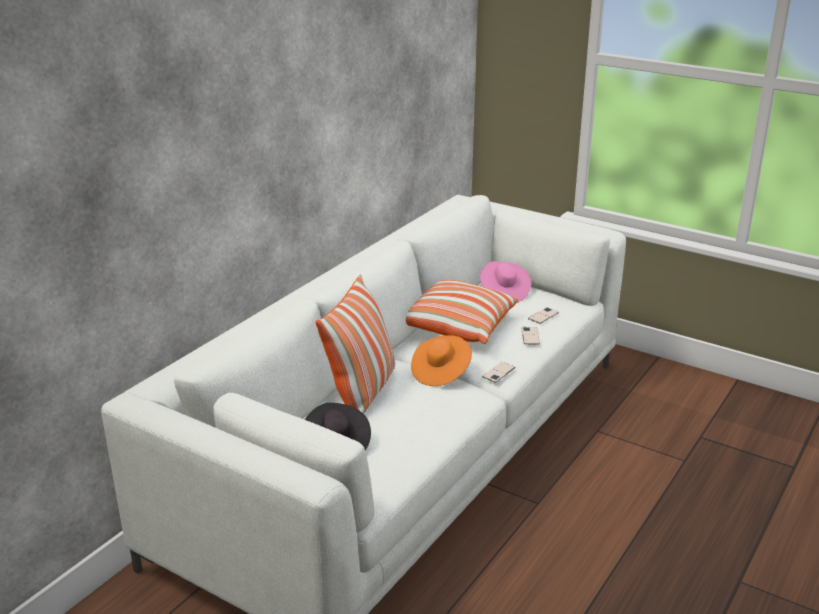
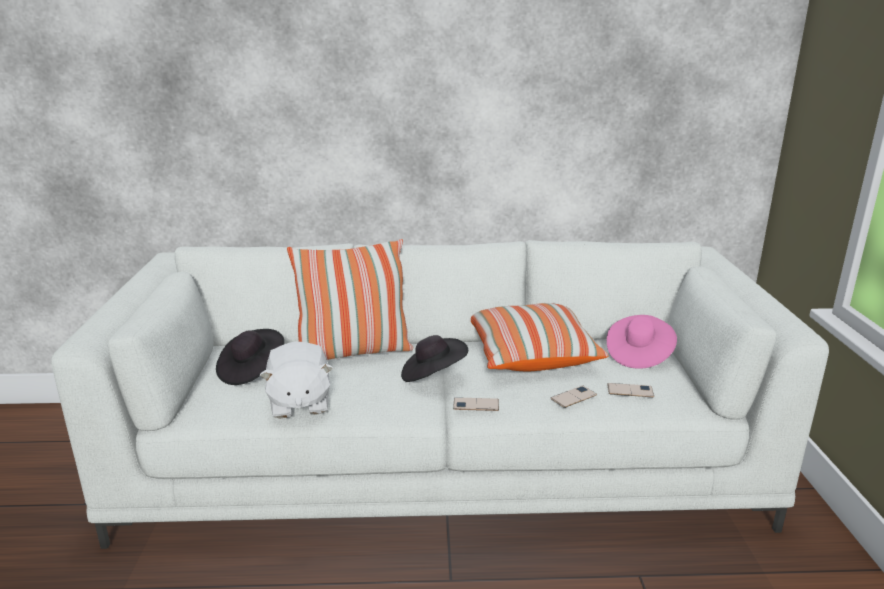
camera: 55 degrees right, 5 degrees down
orange hat [411,335,472,386] -> black hat [401,335,468,382]
none -> white plush toy [259,341,333,418]

